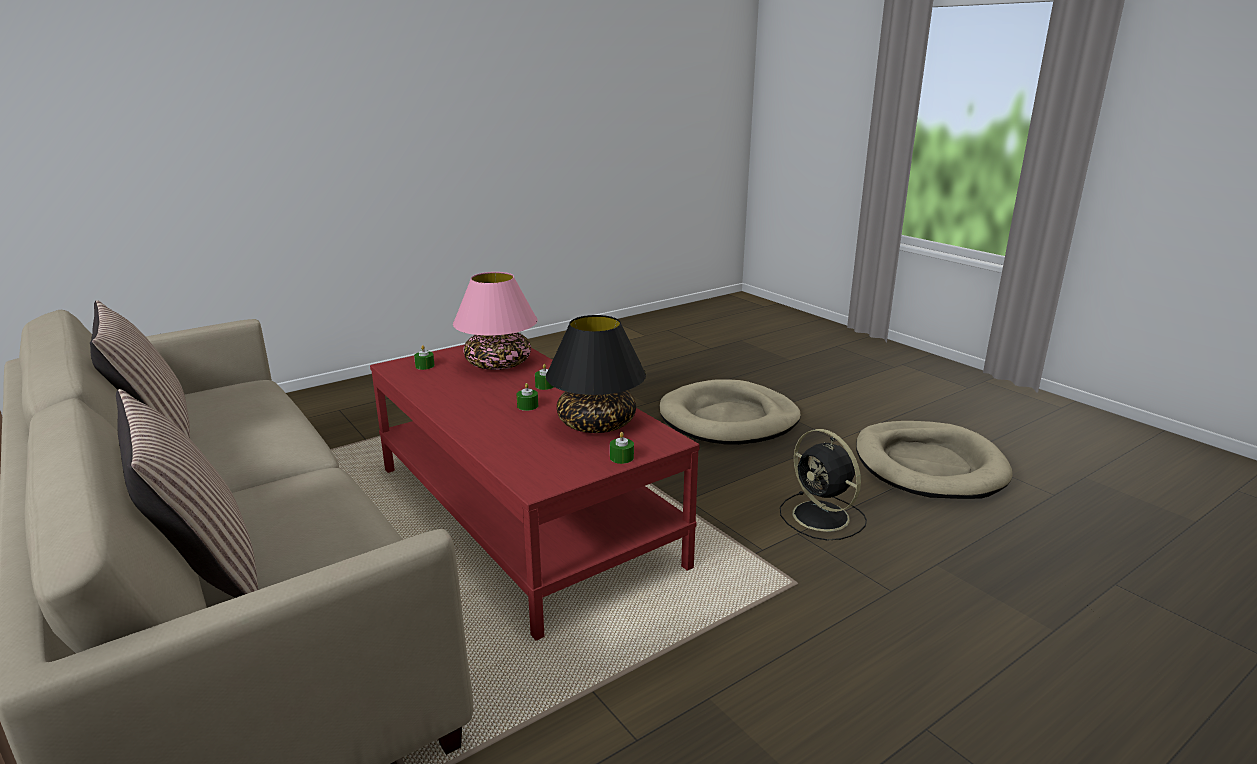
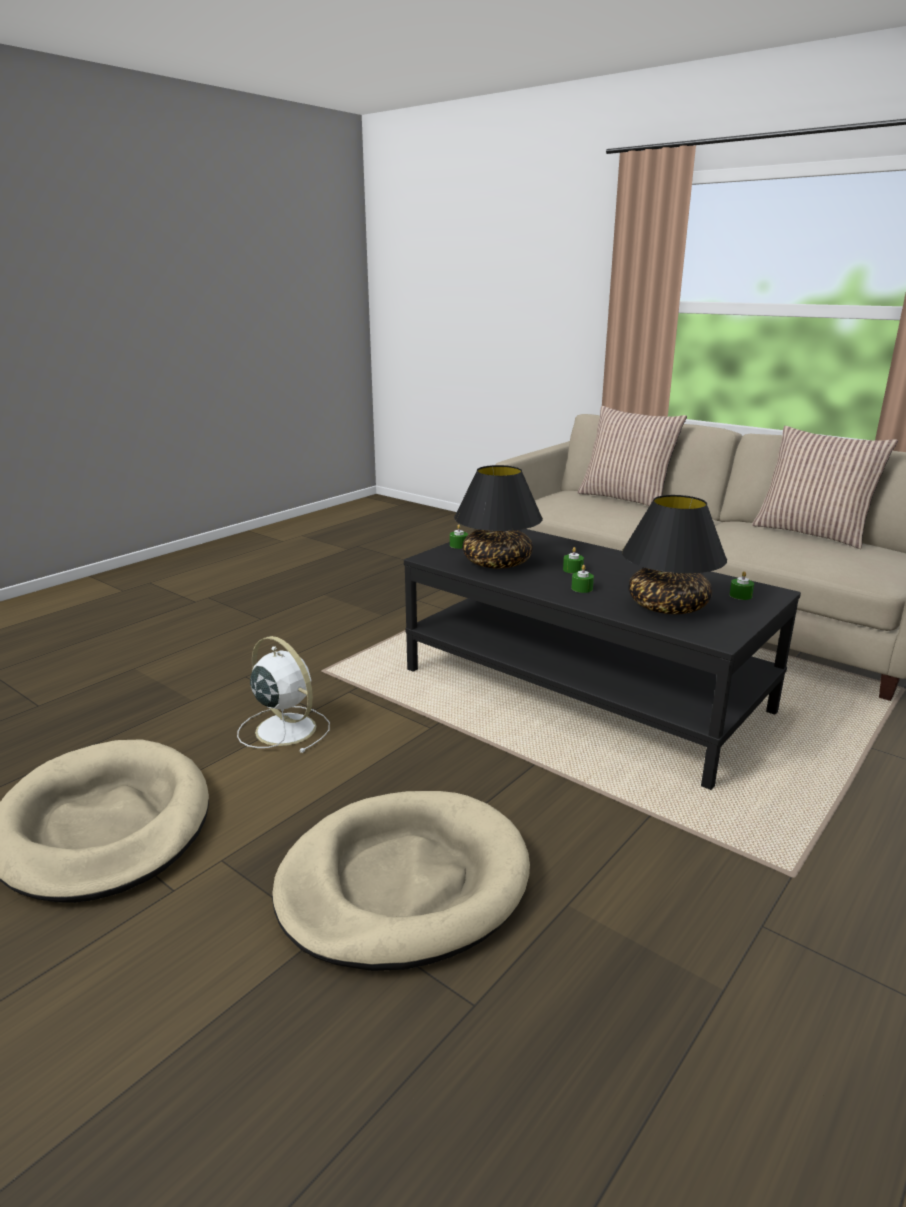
camera: 165 degrees right, 0 degrees up
red coffee table [370,345,700,641] -> black coffee table [404,529,801,790]
pink table lamp [453,272,538,370] -> black table lamp [622,495,727,614]
black fan [780,429,867,540] -> white fan [237,636,330,753]

